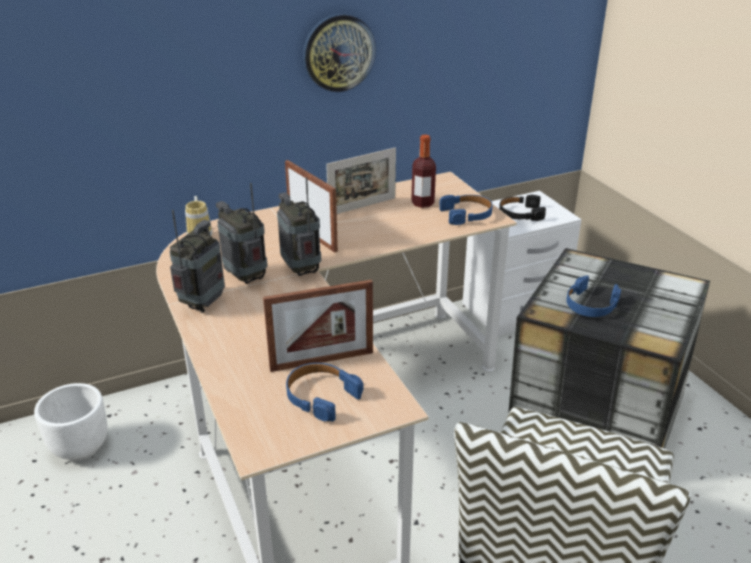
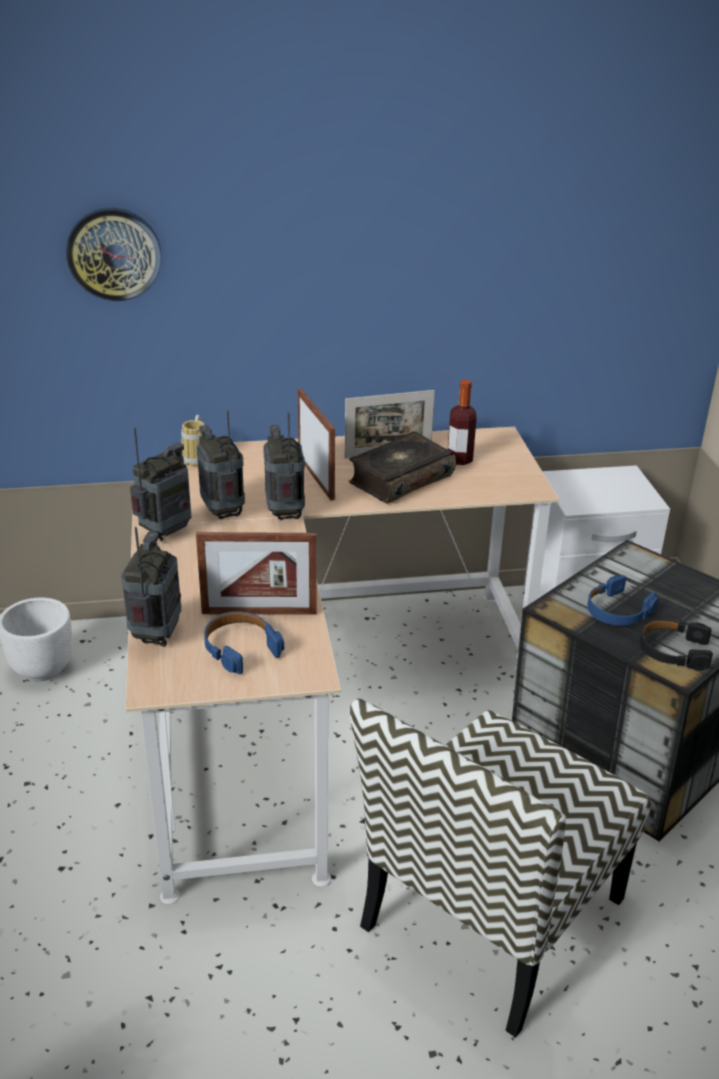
camera: 15 degrees right, 0 degrees up
wall clock [303,14,376,92] -> wall clock moved to [66,207,162,301]
blue headphones [439,195,493,225] -> none
black headphones [499,195,546,221] -> black headphones moved to [640,620,713,670]
none -> radio [121,527,181,646]
none -> book [349,431,456,504]

